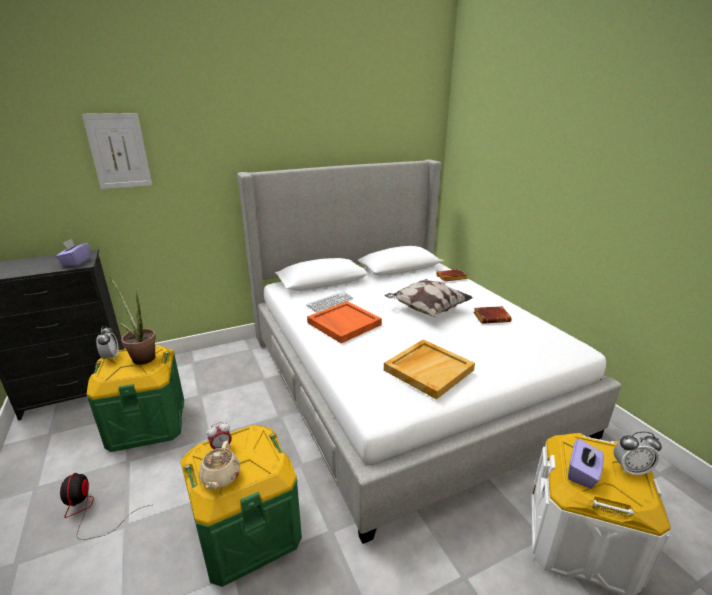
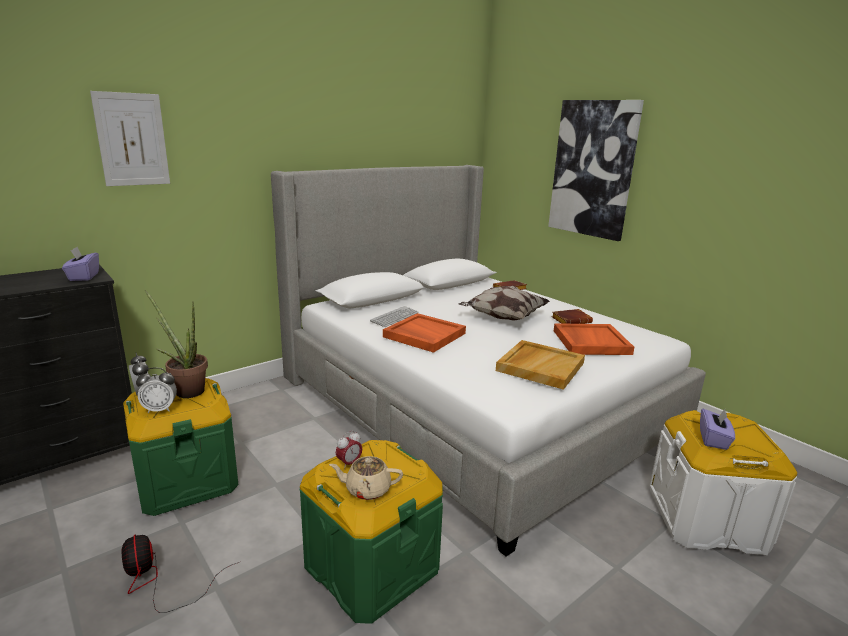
camera: 15 degrees left, 5 degrees down
beige teapot [199,440,240,490] -> beige teapot turned 105 degrees clockwise [329,456,403,500]
alarm clock [613,432,662,475] -> alarm clock moved to [136,367,177,413]
none -> picture [548,100,644,241]
none -> orange tray [554,323,634,355]

